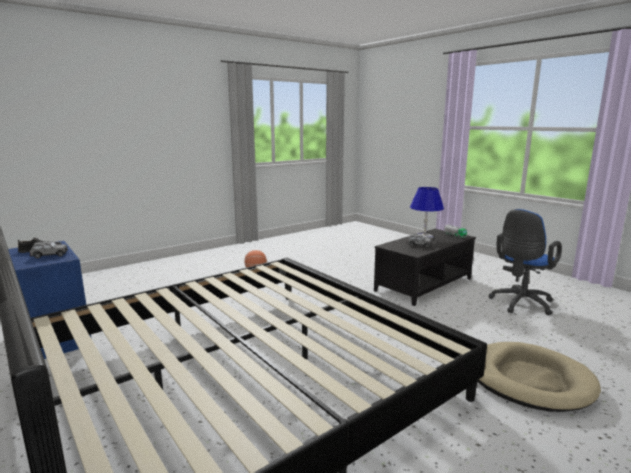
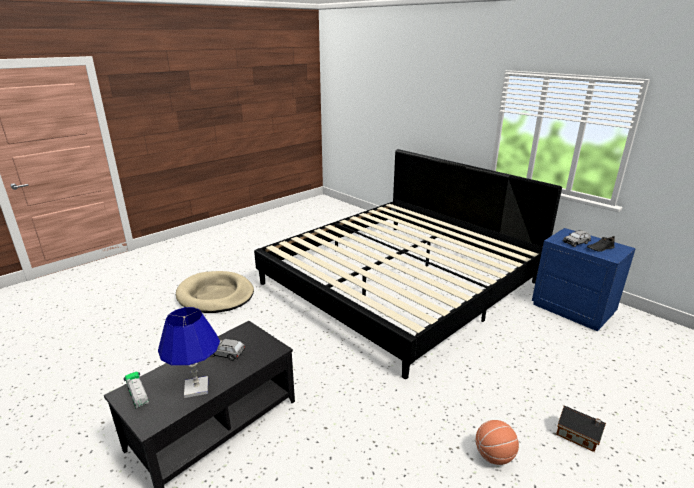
camera: 175 degrees right, 10 degrees up
blue office chair [488,209,562,315] -> none
none -> toy house [556,405,606,452]

